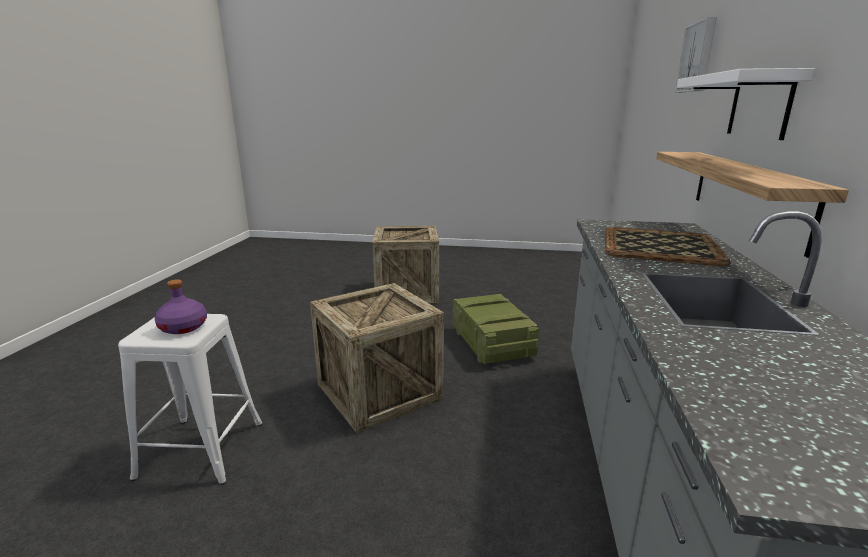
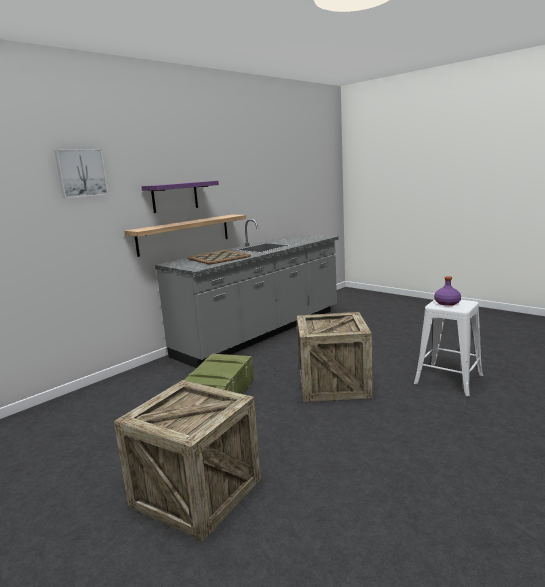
camera: 145 degrees left, 5 degrees down
white shelf [677,68,815,140] -> purple shelf [141,181,219,213]

